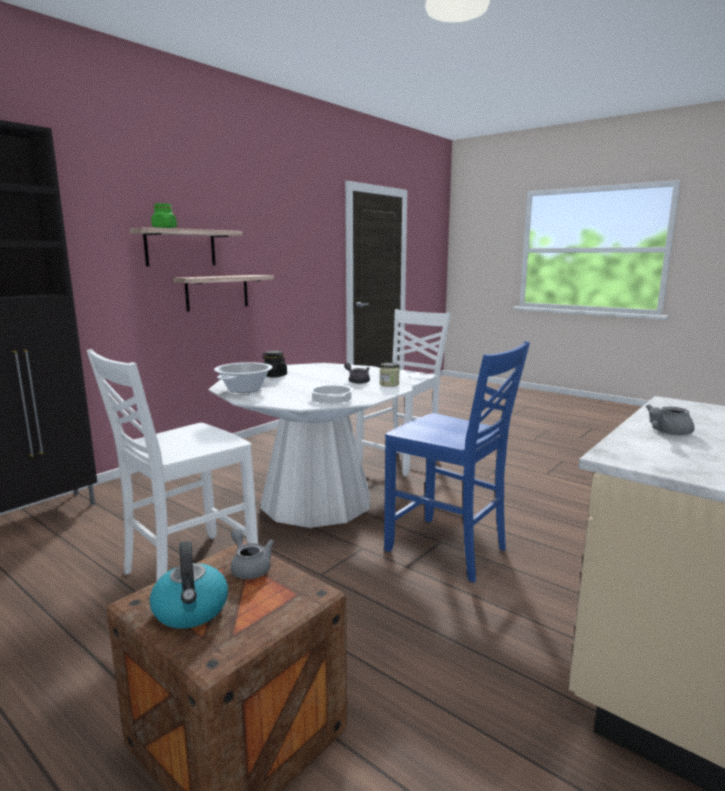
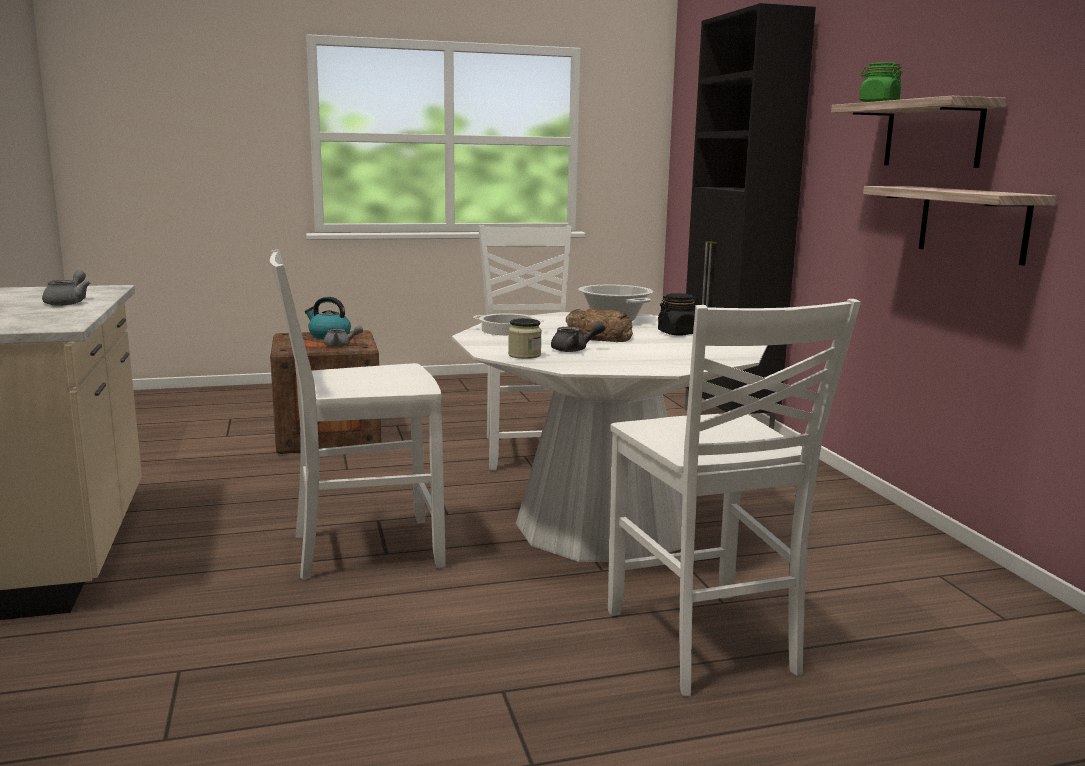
camera: 125 degrees right, 0 degrees up
blue chair [384,341,530,582] -> white chair [270,249,446,580]
none -> bread [566,309,633,342]

